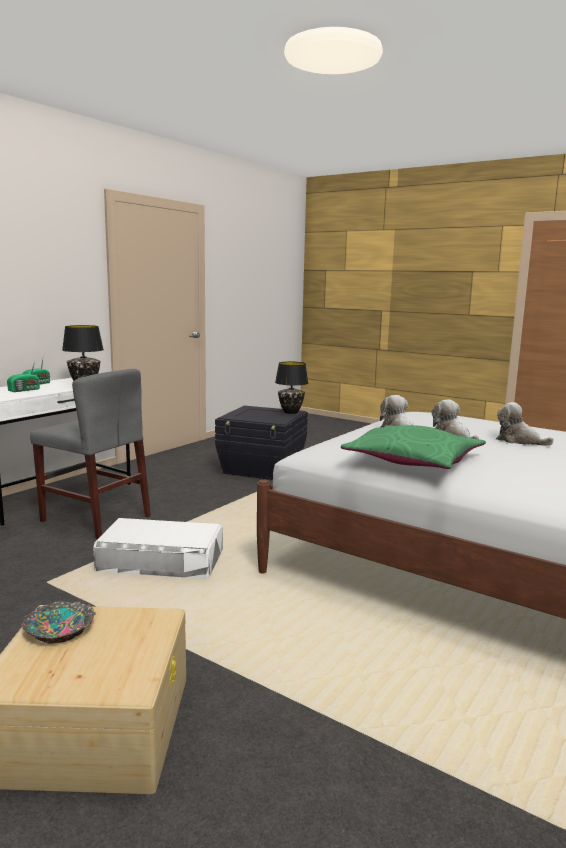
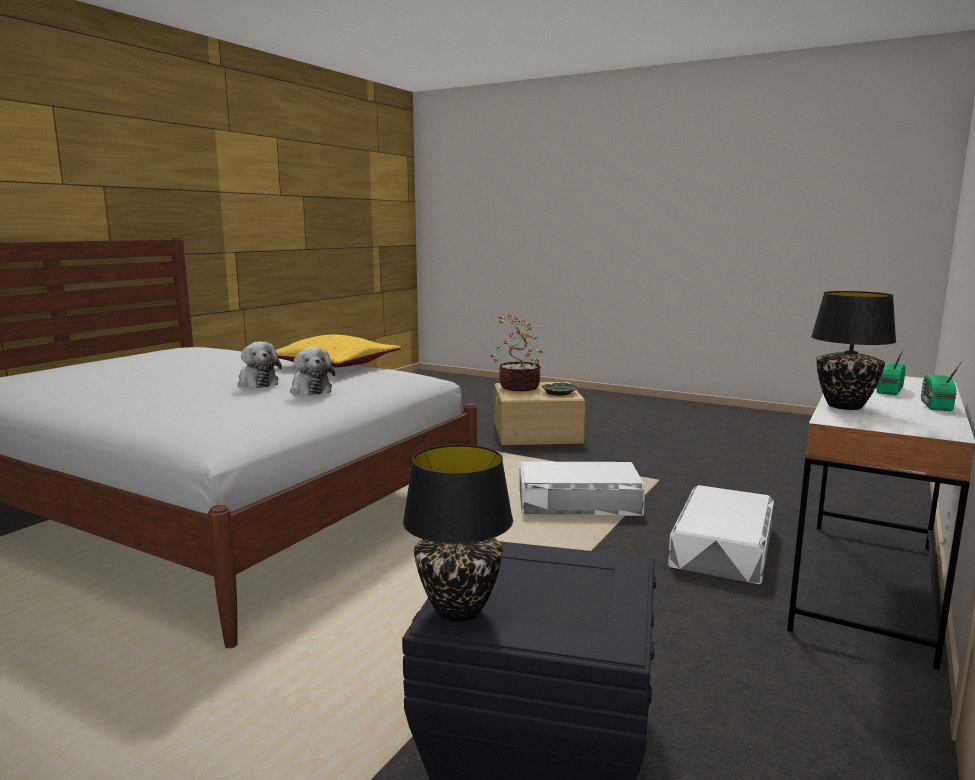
camera: 175 degrees right, 0 degrees up
grey chair [30,369,151,539] -> white storage box [668,485,774,584]
green pillow [341,425,486,469] -> yellow pillow [276,335,401,367]
plush toy [496,402,554,446] -> none
none -> potted plant [490,314,542,391]

